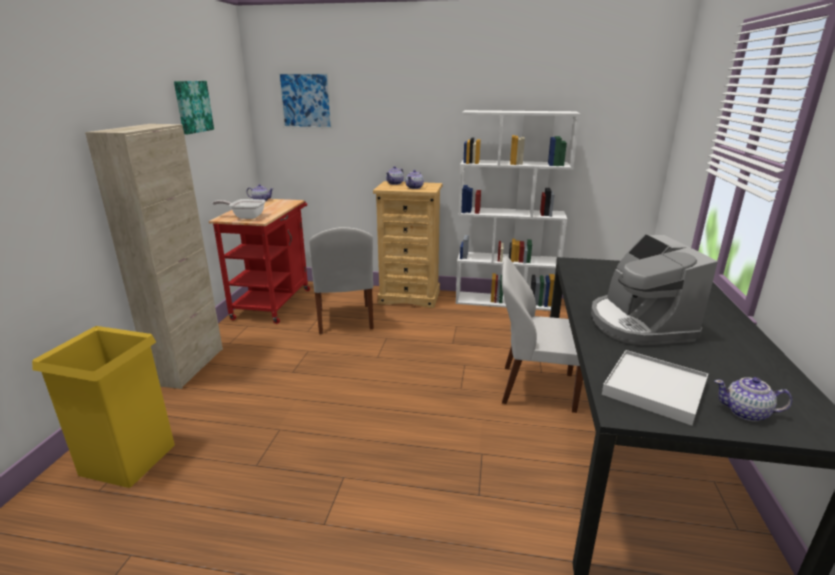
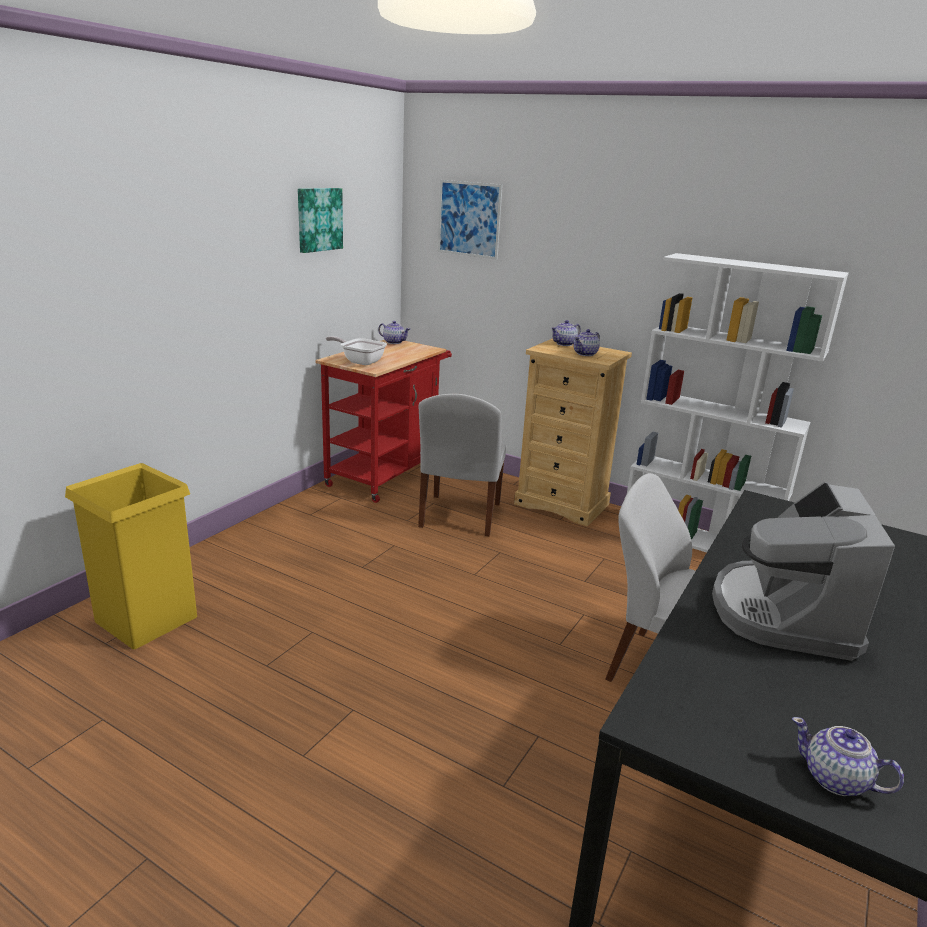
camera: 20 degrees right, 0 degrees up
beige cabinet [85,124,223,389] -> none
white tray [602,350,708,426] -> none

